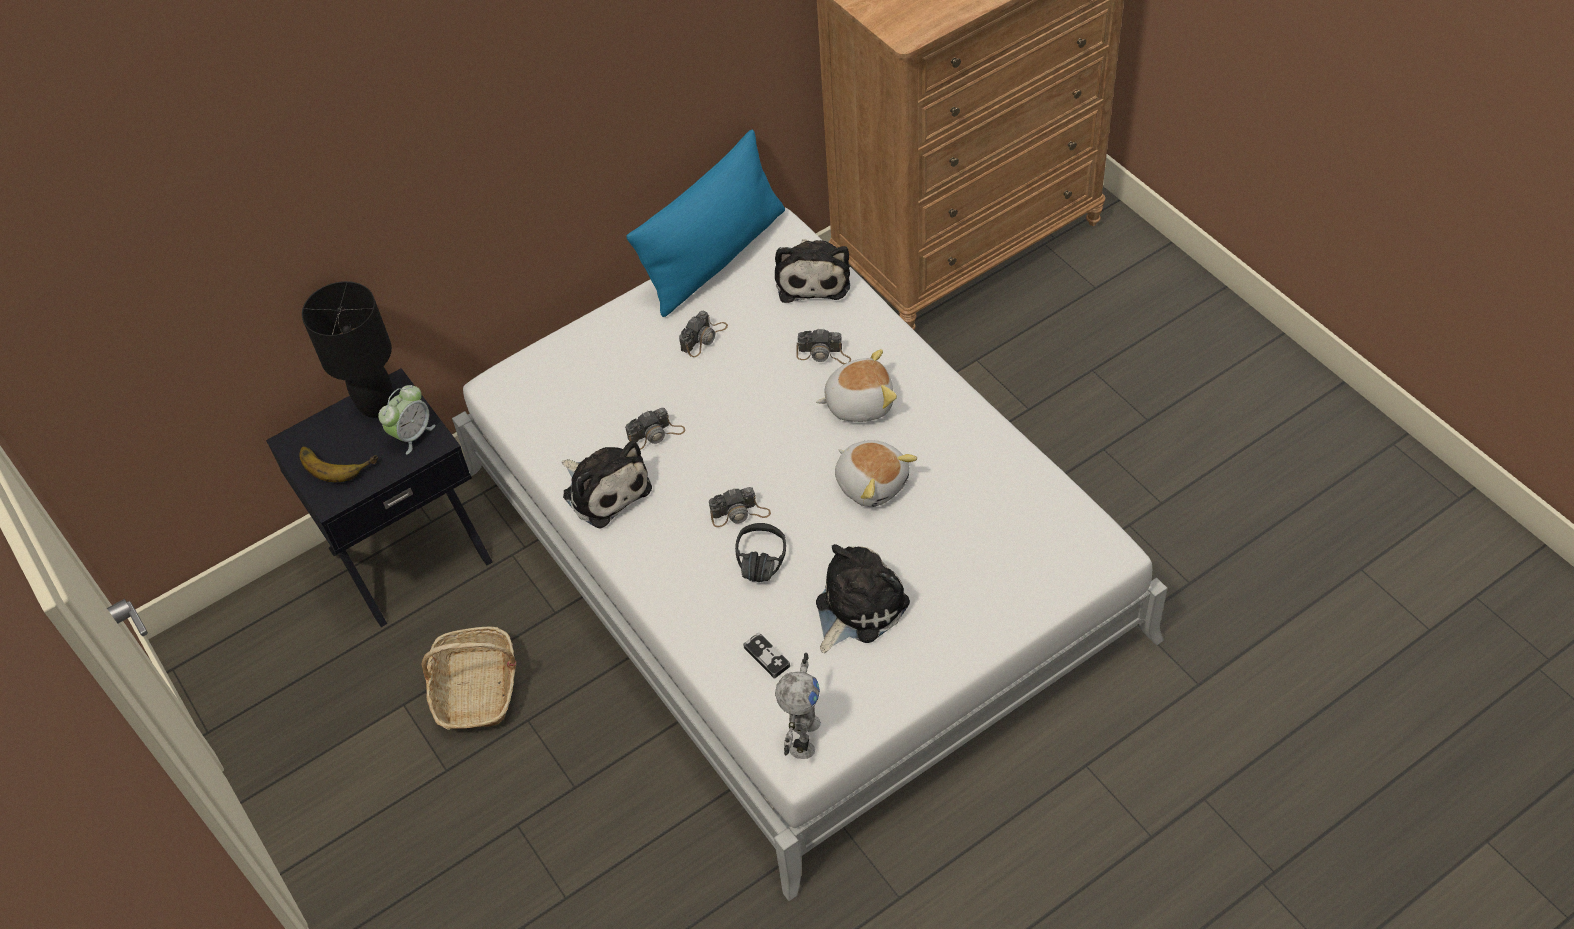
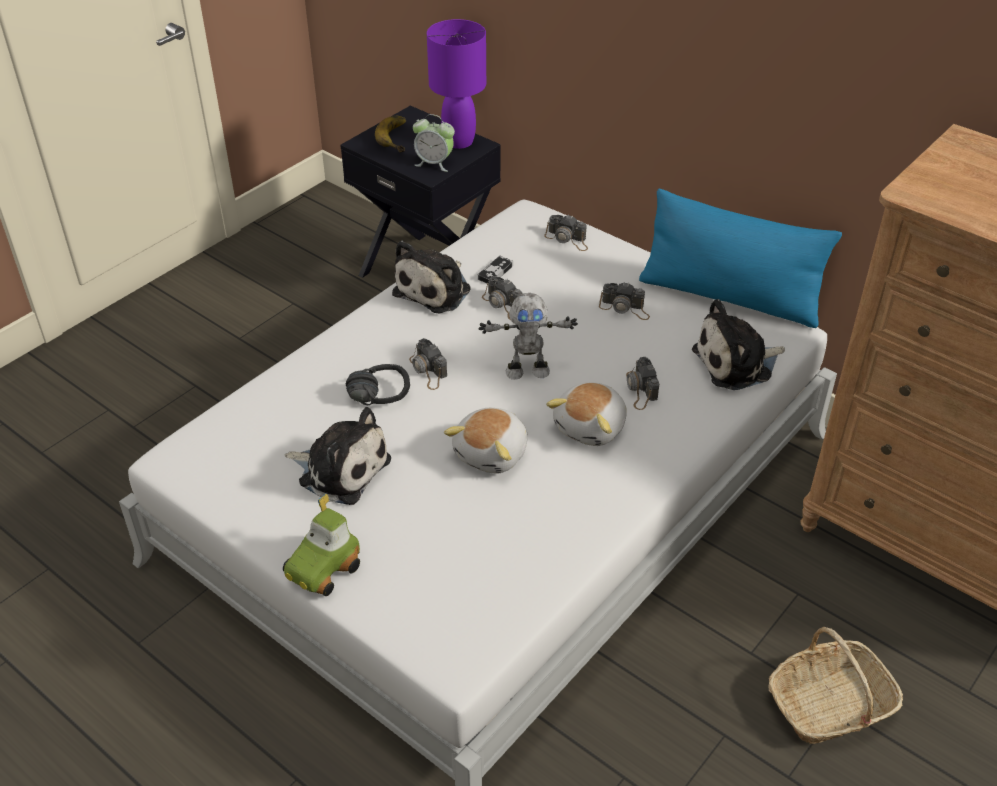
camera: 70 degrees right, 10 degrees down
black table lamp [302,281,394,418] -> purple table lamp [427,19,486,149]
basket [421,626,516,730] -> basket moved to [769,627,903,744]
game controller [743,632,790,679] -> game controller moved to [478,256,513,283]
toy robot [775,653,821,759] -> toy robot moved to [479,293,578,380]
plush toy [816,349,897,422] -> plush toy turned 60 degrees clockwise [546,382,627,446]
none -> toy car [283,493,360,596]
none -> camera [544,214,588,251]

